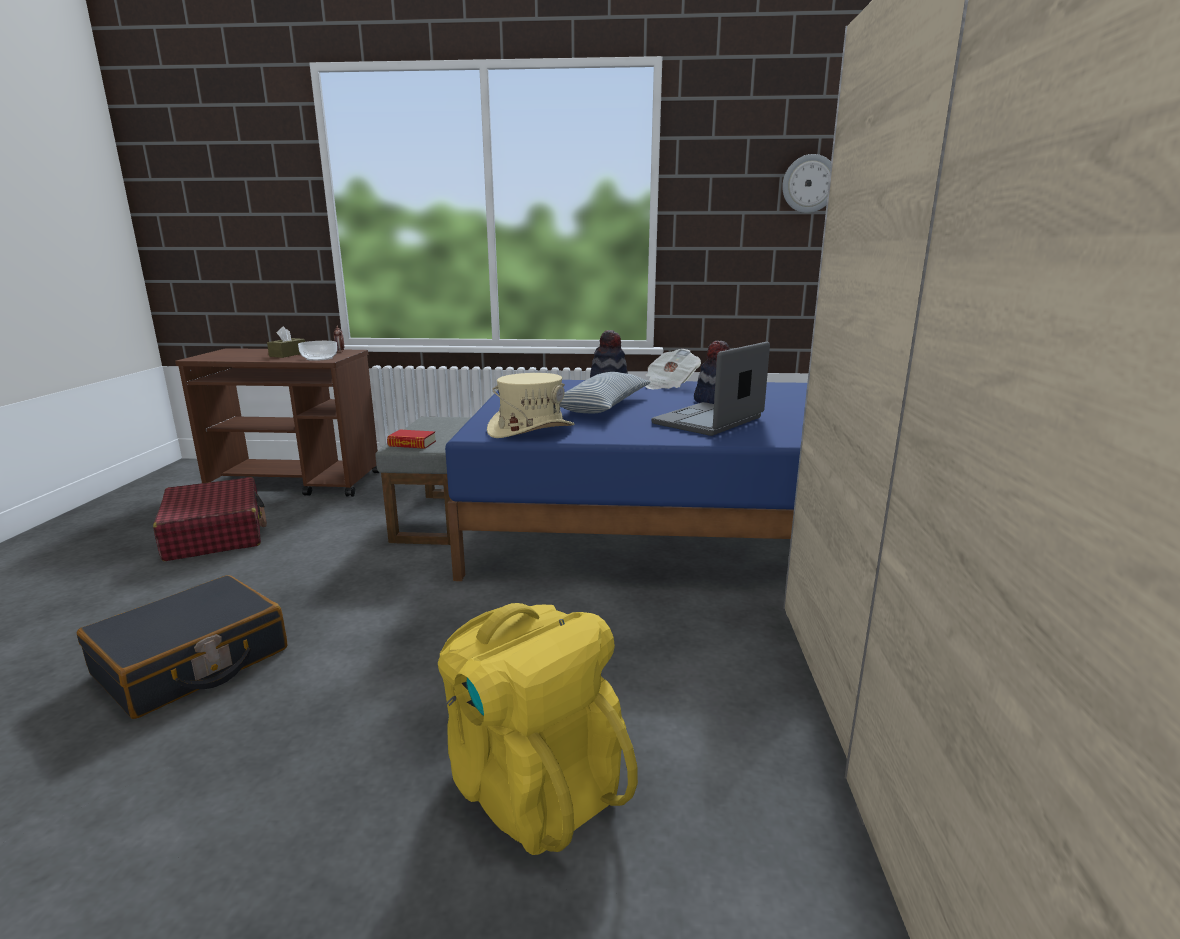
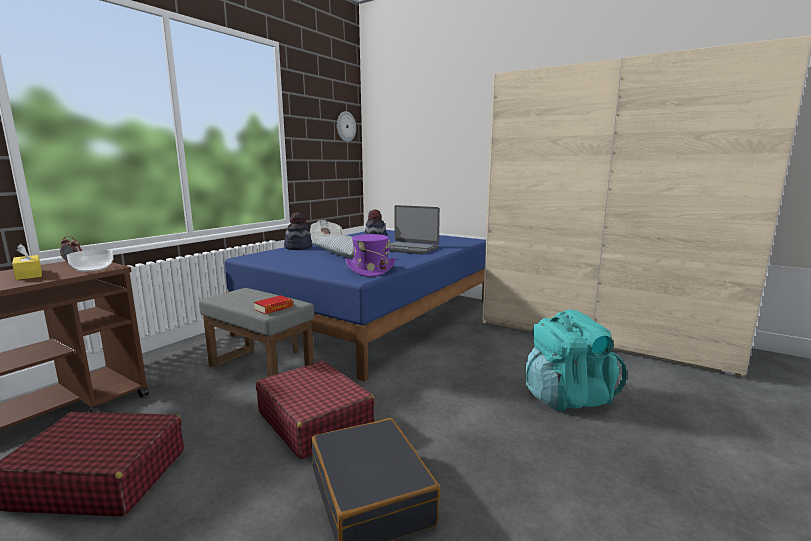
camera: 60 degrees left, 5 degrees down
brown tissue box [267,326,305,358] -> yellow tissue box [12,244,42,280]
yellow backpack [438,603,638,855] -> turquoise backpack [525,309,627,411]
beige hat [487,373,574,438] -> purple hat [346,234,396,277]
laptop [652,342,770,436] -> laptop turned 45 degrees counterclockwise [390,205,440,254]
none -> red suitcase [256,361,375,459]

